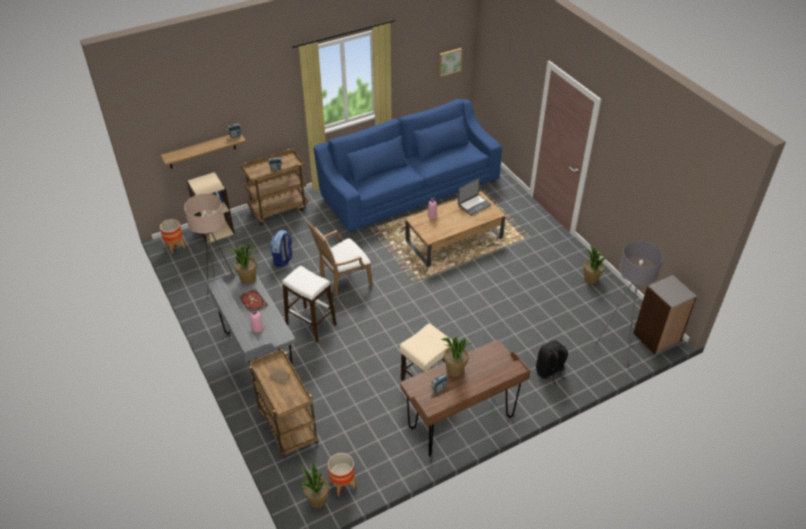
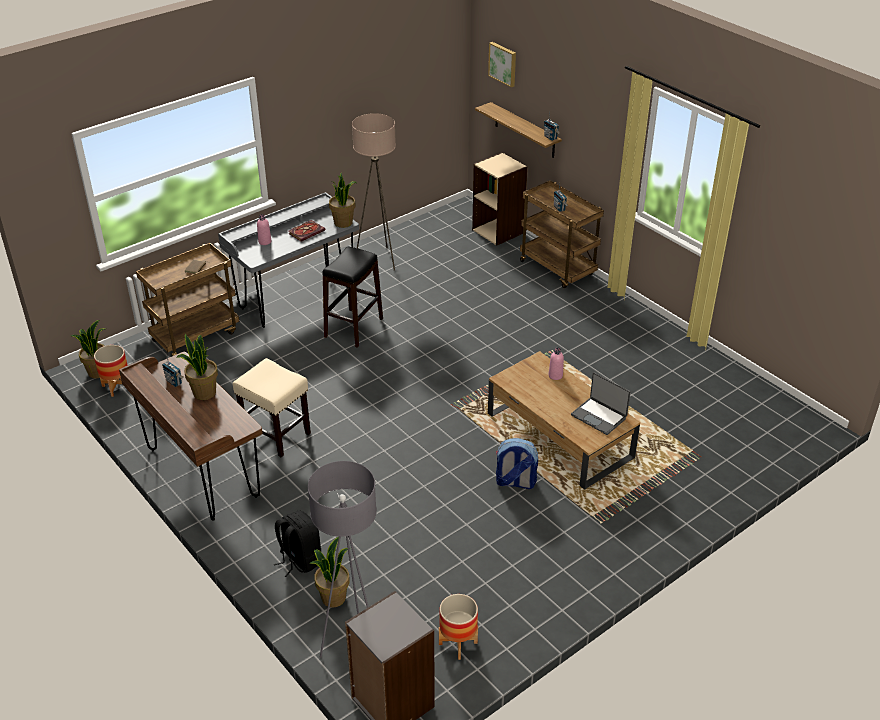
camera: 80 degrees right, 5 degrees down
planter [160,219,185,254] -> planter moved to [439,594,478,660]
backpack [270,230,292,267] -> backpack moved to [496,438,538,489]
white stool [282,266,337,343] -> black stool [322,247,383,348]
white armchair [307,221,372,297] -> none
blue sofa [314,99,502,232] -> none
picture [439,48,462,77] -> picture moved to [488,42,516,87]
potted plant [583,246,606,284] -> potted plant moved to [310,537,350,607]

